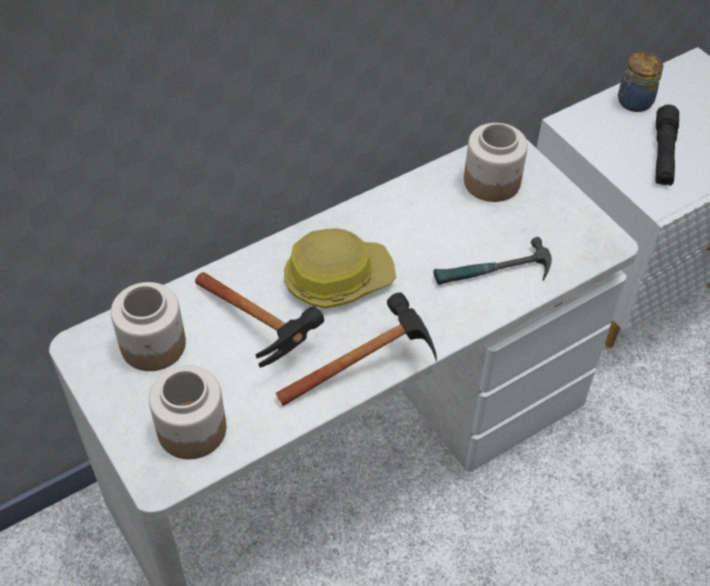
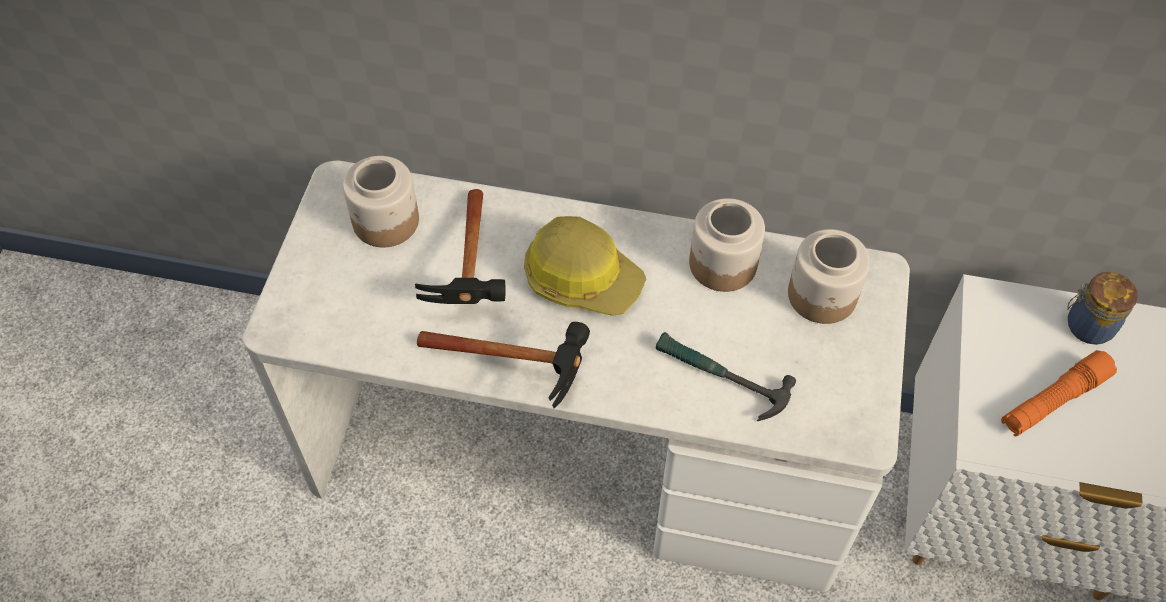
camera: 45 degrees right, 5 degrees up
jar [149,365,226,459] -> jar moved to [689,198,765,292]
black flashlight [655,105,679,186] -> orange flashlight [1001,350,1117,436]

